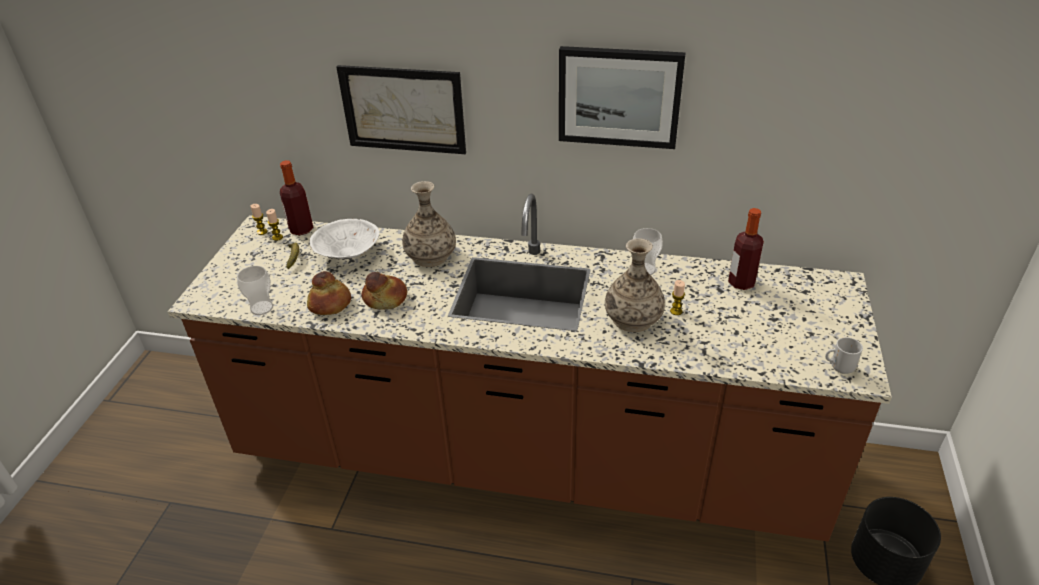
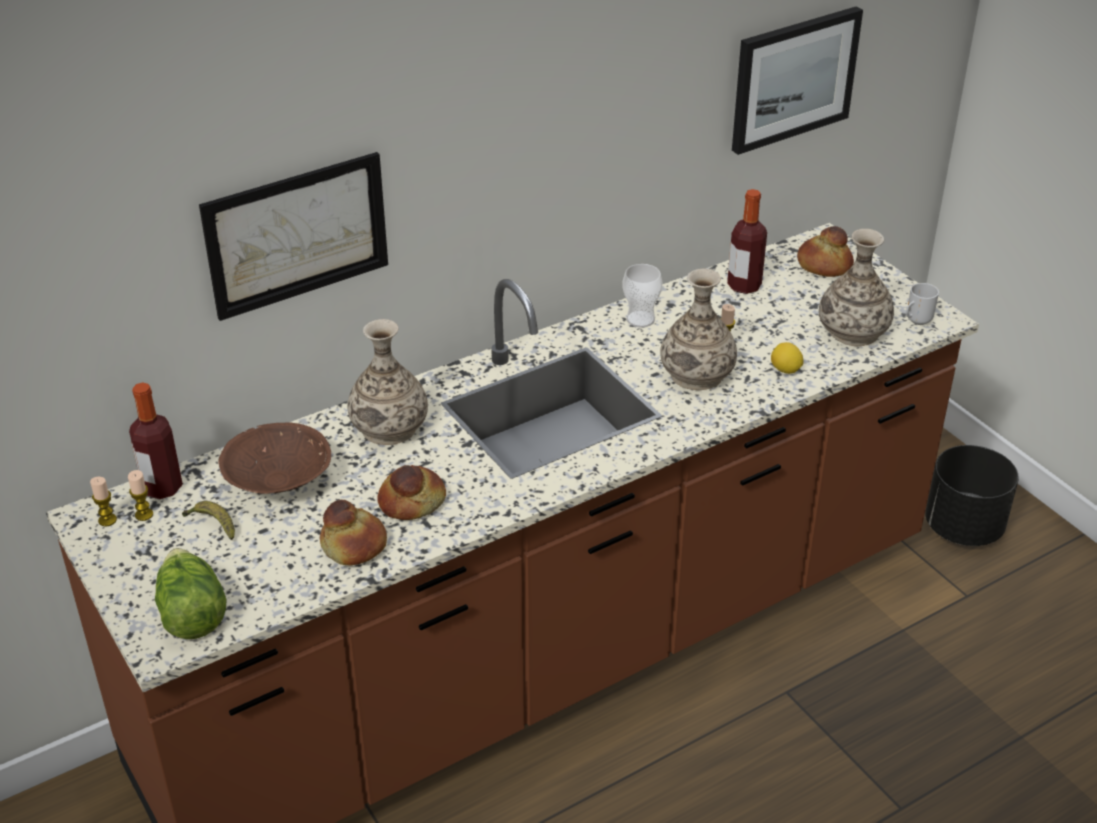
camera: 45 degrees left, 0 degrees up
cup [237,266,273,315] -> none
white bowl [309,219,379,259] -> brown bowl [218,422,331,494]
picture [559,46,686,149] -> picture moved to [732,6,863,155]
none -> lettuce [155,548,227,639]
none -> lemon [771,342,803,374]
none -> bread [797,226,854,277]
none -> vase [819,229,894,346]

